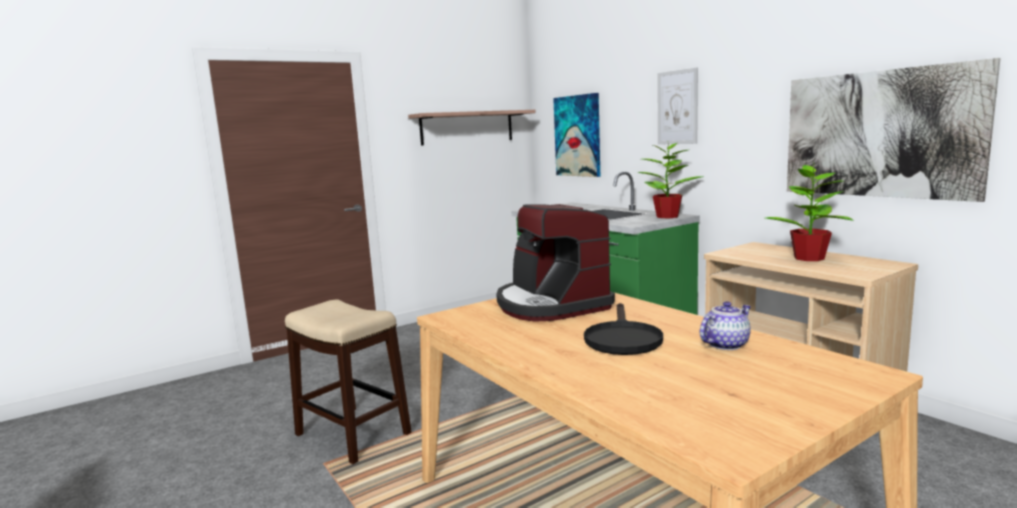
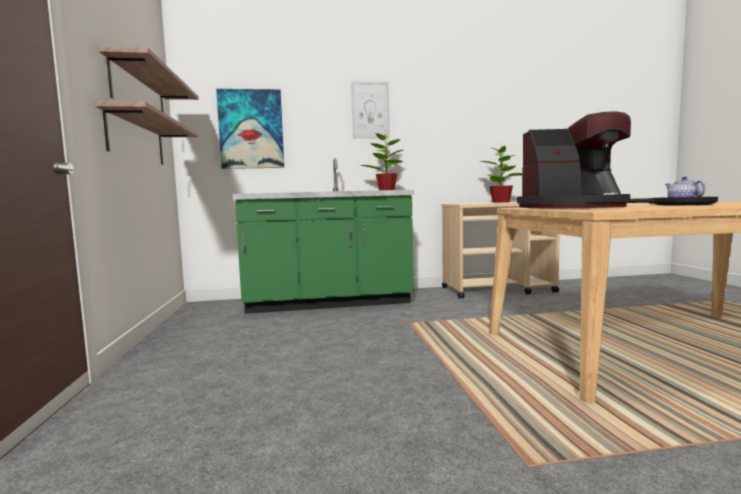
camera: 65 degrees left, 5 degrees down
stool [285,299,412,464] -> none
picture [787,58,1001,202] -> none
none -> shelf [94,101,198,165]

